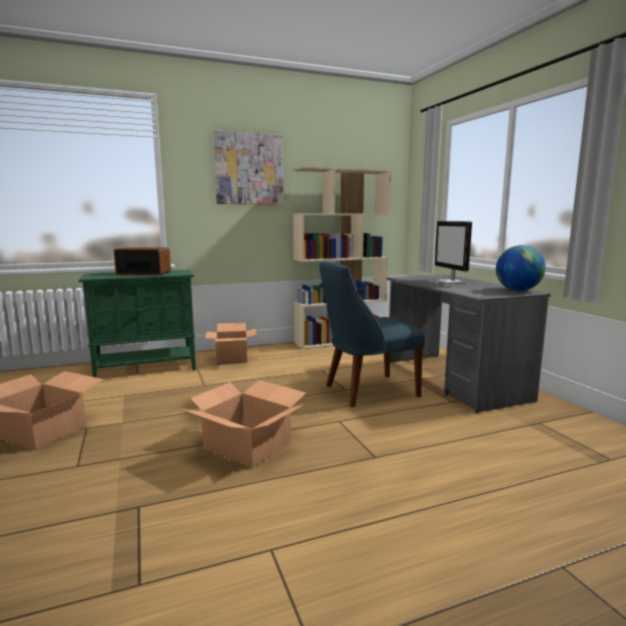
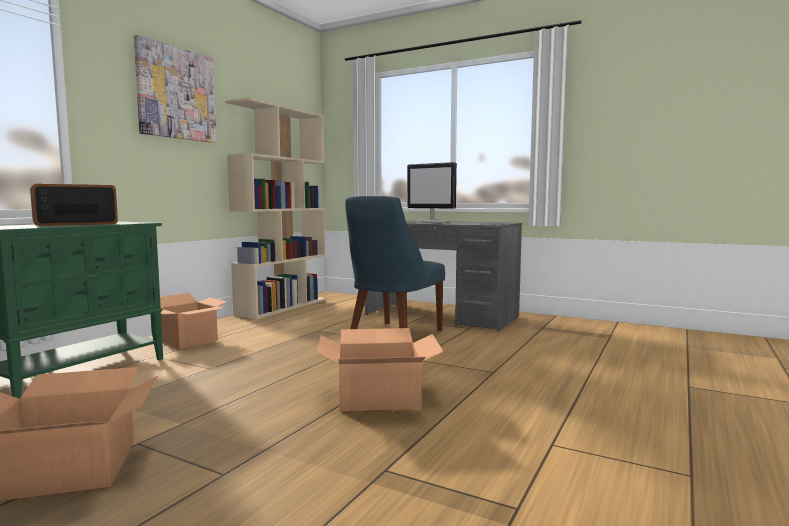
camera: 40 degrees left, 5 degrees down
globe [496,245,546,291] -> none

